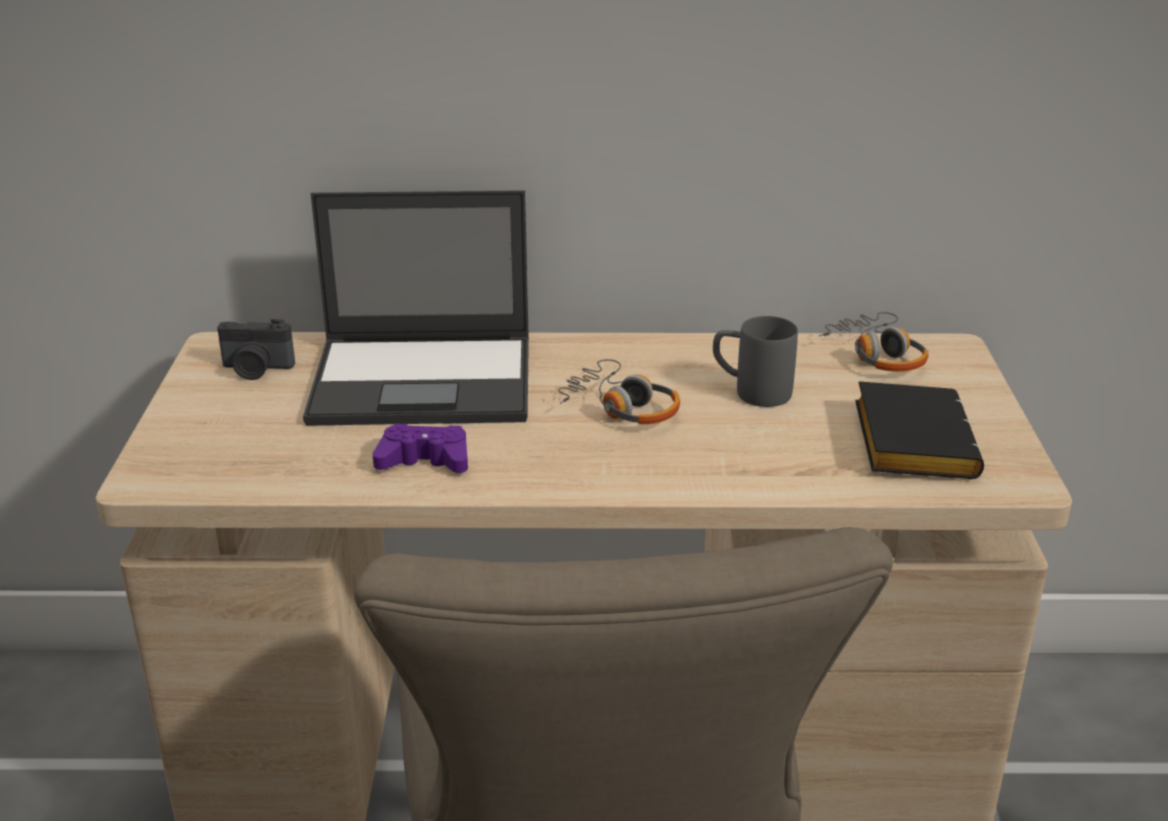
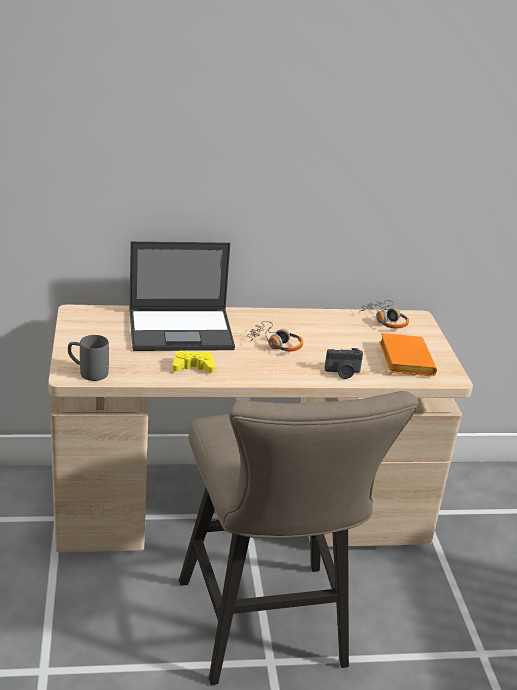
camera: 10 degrees left, 0 degrees up
camera [217,319,295,380] -> camera moved to [325,348,363,379]
purple game controller [373,423,468,473] -> yellow game controller [172,350,215,373]
grey mug [713,316,798,407] -> grey mug moved to [68,335,109,381]
black book [855,381,984,479] -> orange book [379,333,437,376]

